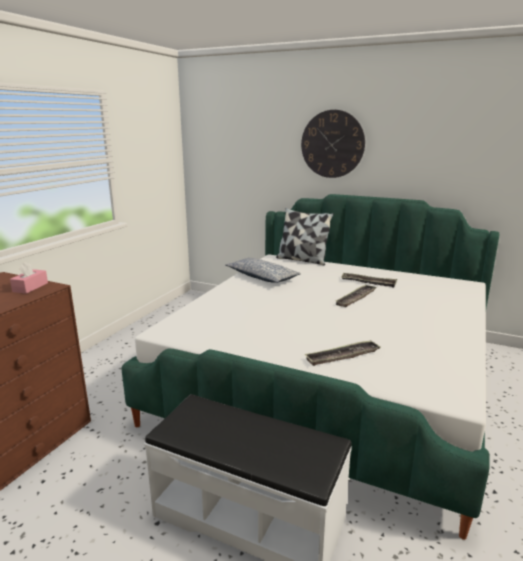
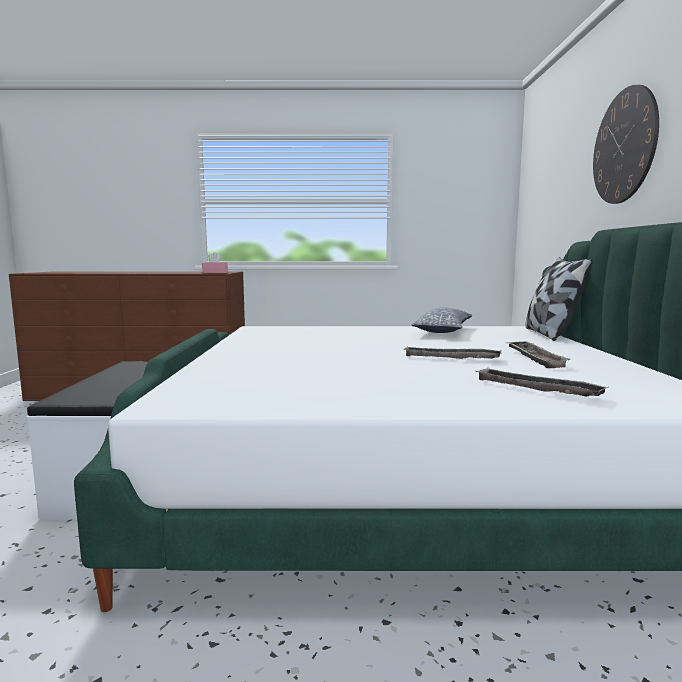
camera: 65 degrees right, 10 degrees down
tray [304,340,381,366] -> tray moved to [475,368,609,396]

